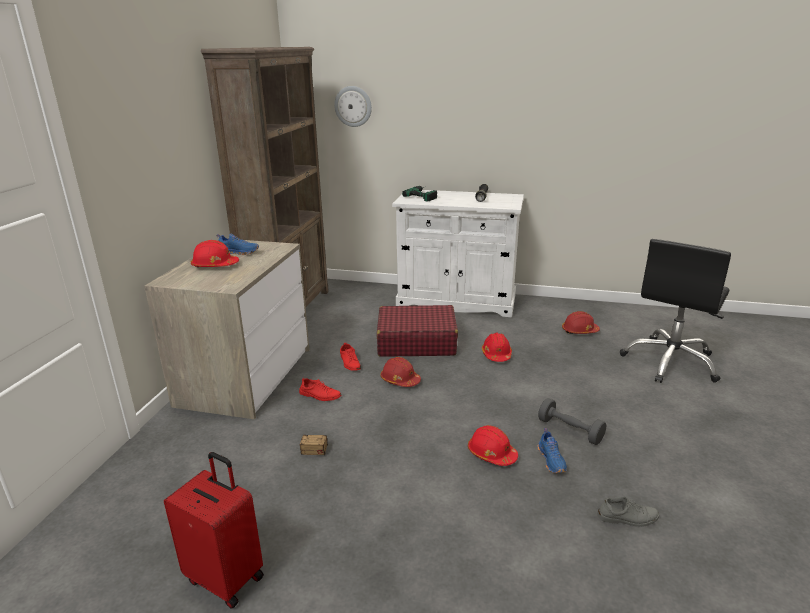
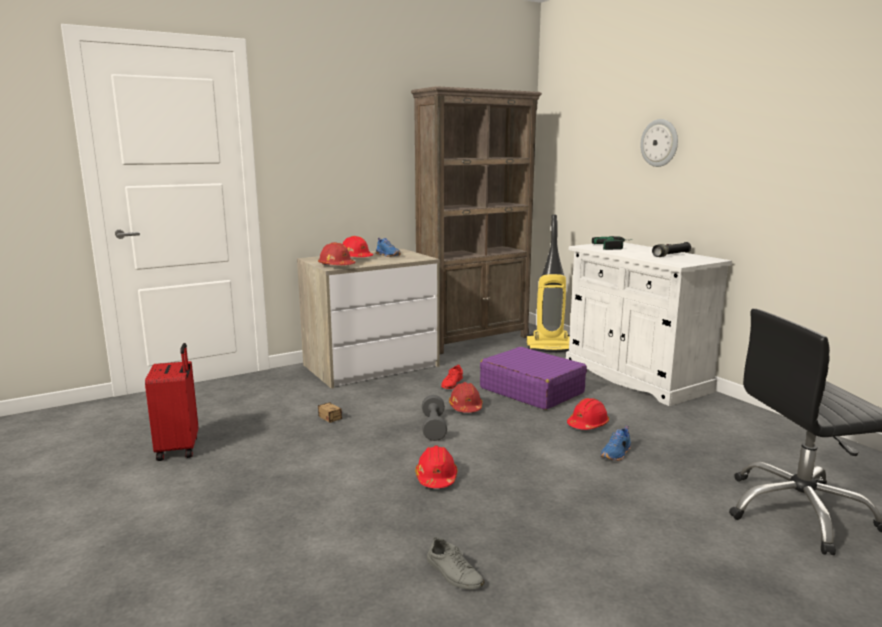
camera: 45 degrees right, 10 degrees down
red shoe [299,378,341,401] -> none
wall clock [334,86,372,127] -> wall clock moved to [640,119,678,167]
red suitcase [377,305,458,357] -> purple suitcase [480,347,587,410]
blue shoe [537,428,567,473] -> blue shoe moved to [600,426,631,461]
grey dumbbell [538,398,606,445] -> grey dumbbell moved to [422,395,447,441]
red hard hat [562,311,600,334] -> red hard hat moved to [318,242,356,265]
none -> vacuum cleaner [527,215,570,353]

